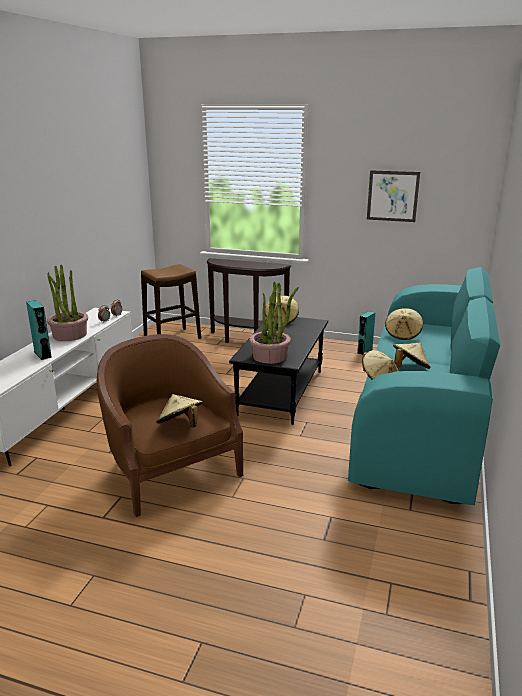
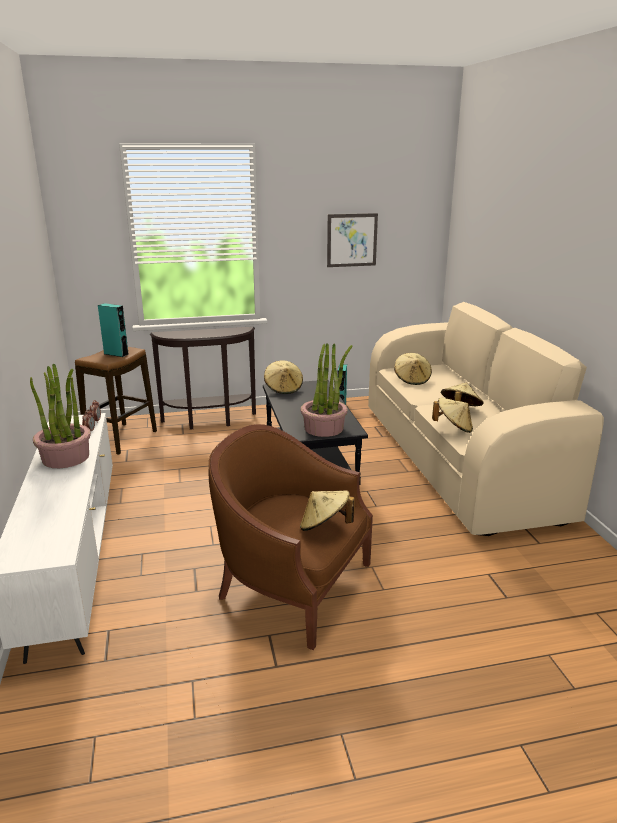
camera: 30 degrees left, 0 degrees up
turquoise speaker [26,300,52,360] -> turquoise speaker moved to [98,303,129,357]
turquoise sofa [348,267,500,505] -> beige sofa [368,302,604,536]

